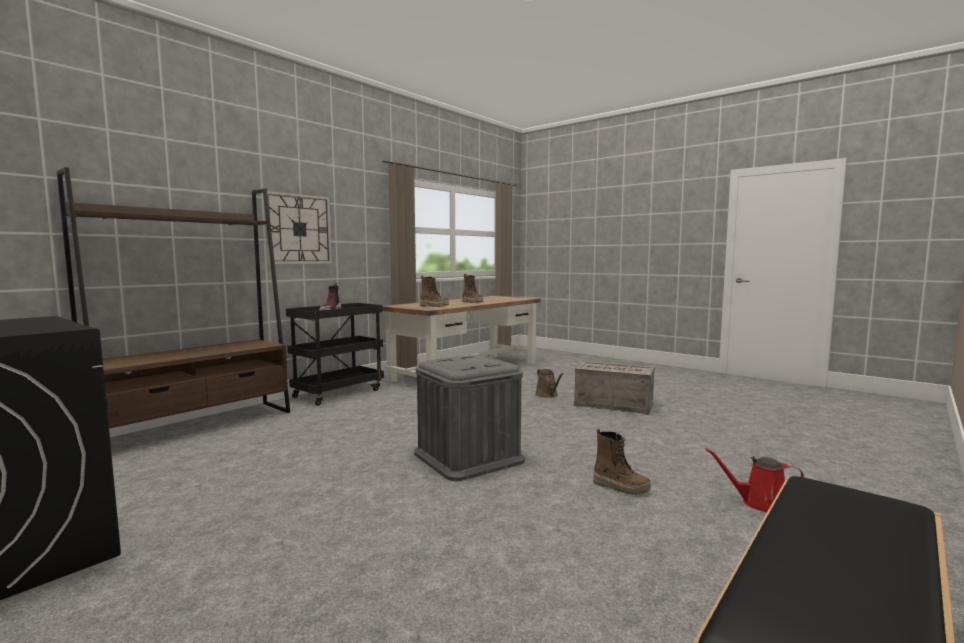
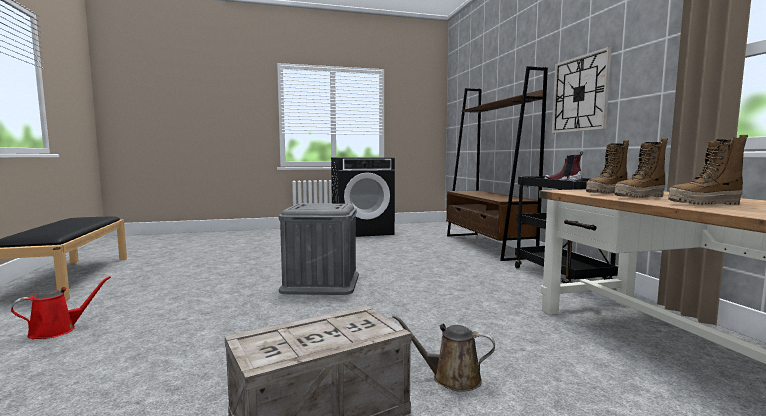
camera: 125 degrees right, 0 degrees up
boot [593,429,651,495] -> boot moved to [615,138,668,198]

